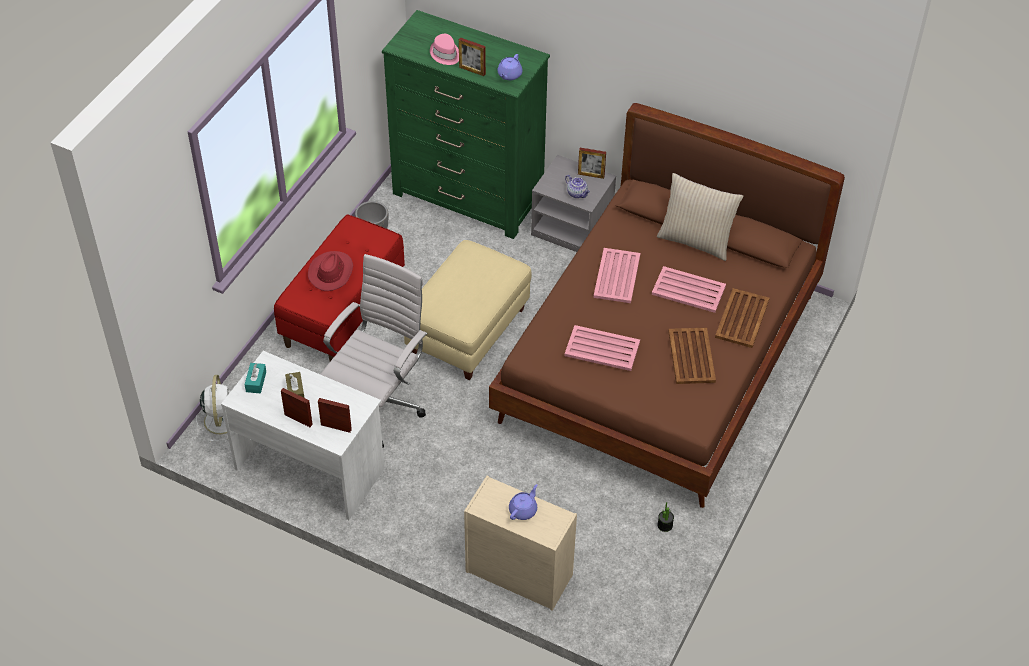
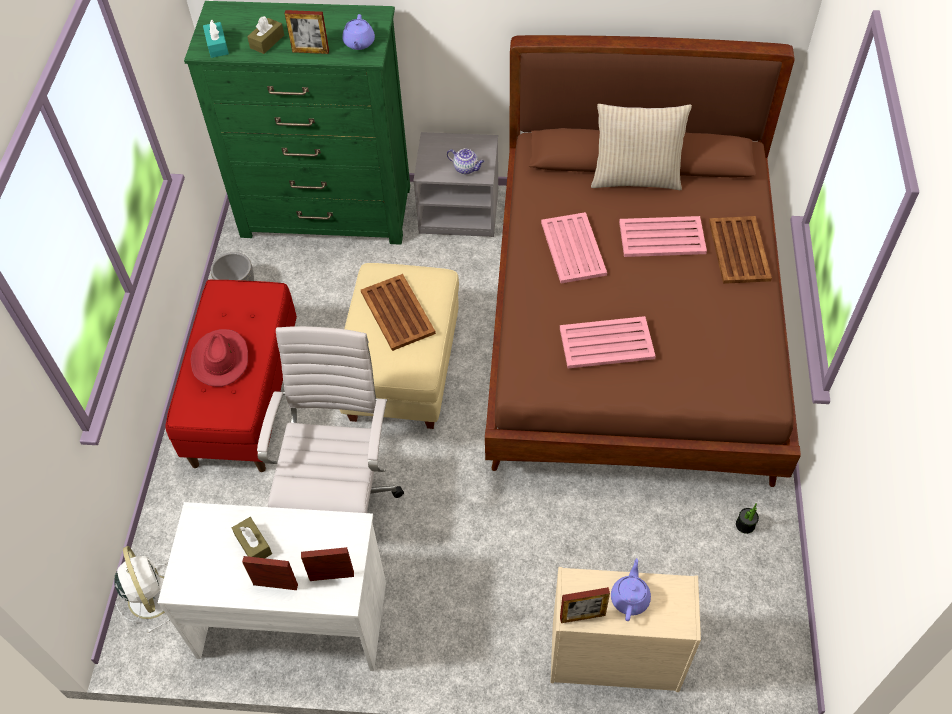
camera: 20 degrees left, 5 degrees up
turquoise tissue box [245,363,266,393] -> turquoise tissue box moved to [203,20,229,58]
pink hat [430,34,459,65] -> brown tissue box [247,16,284,54]
picture frame [578,148,606,179] -> picture frame moved to [560,587,610,623]
brown tray [668,328,716,384] -> brown tray moved to [361,274,436,351]

